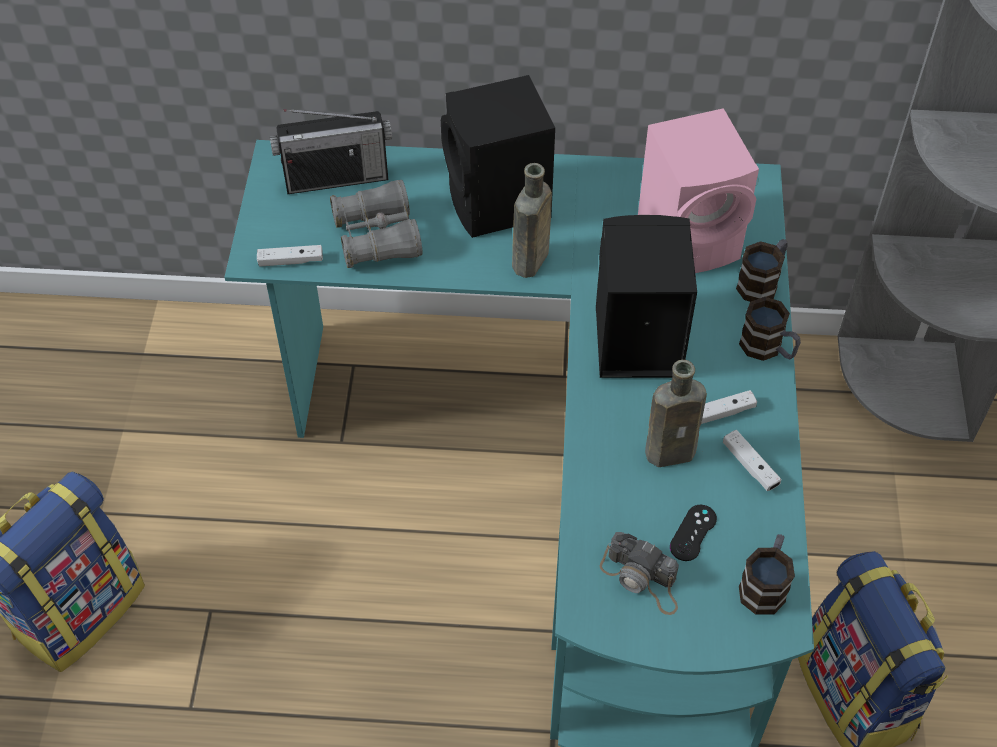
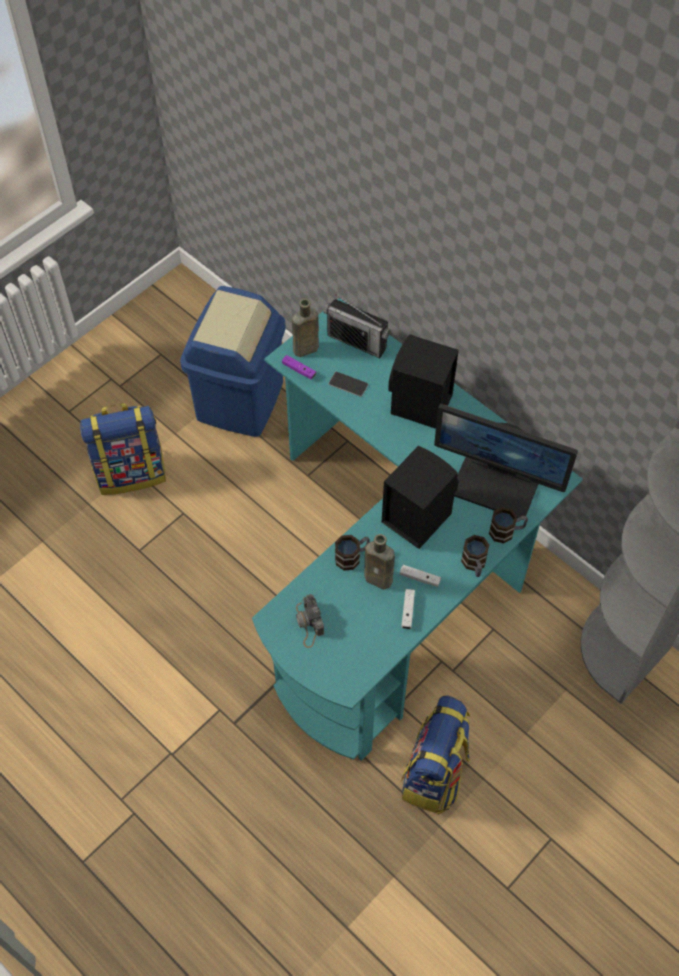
camera: 40 degrees right, 5 degrees up
white game controller [257,245,323,267] -> purple game controller [282,355,316,379]
grey binoculars [330,180,422,268] -> phone [329,372,368,397]
brown bottle [512,163,552,278] -> brown bottle moved to [292,299,319,357]
pink speaker [638,108,759,273] -> monitor [434,404,578,520]
black game controller [670,505,717,561] -> none
mug [739,534,795,615] -> mug moved to [335,535,370,571]
none -> blue trash can [180,286,286,437]

